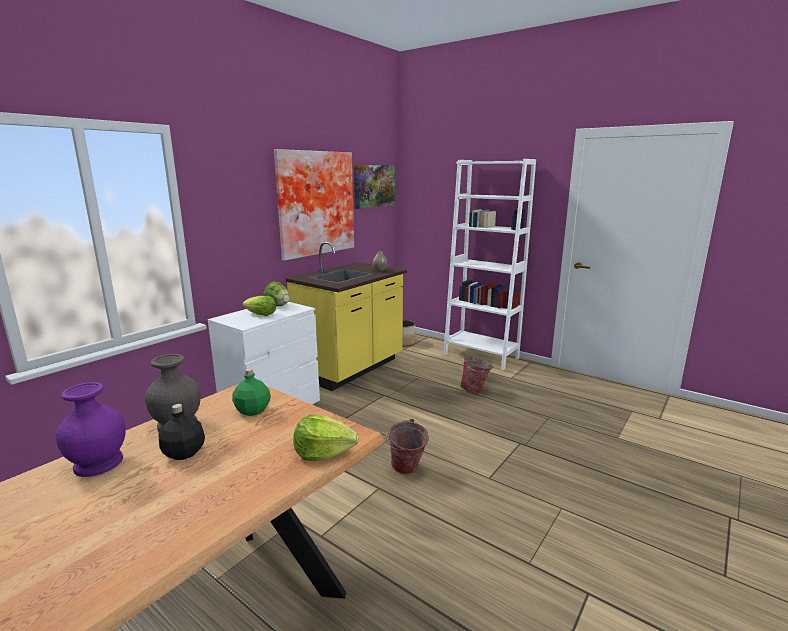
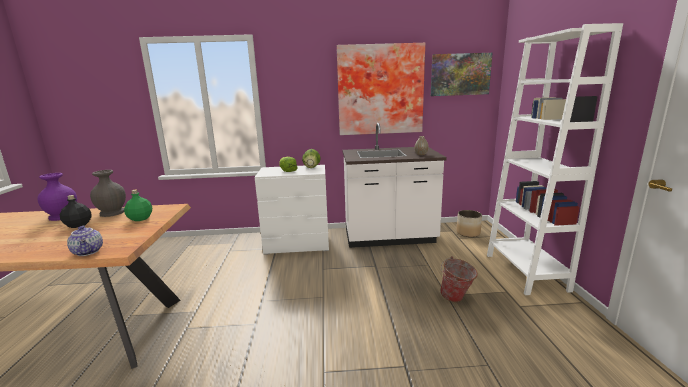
camera: 50 degrees right, 0 degrees up
yellow counter [286,241,407,391] -> white counter [343,123,447,248]
lettuce [294,414,359,461] -> teapot [67,226,103,256]
bucket [386,419,429,474] -> none

